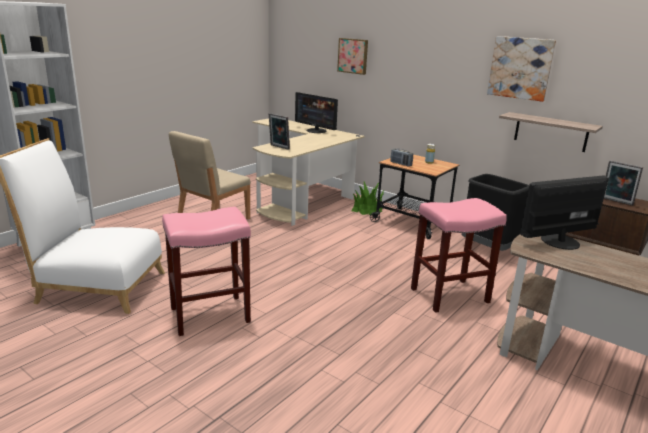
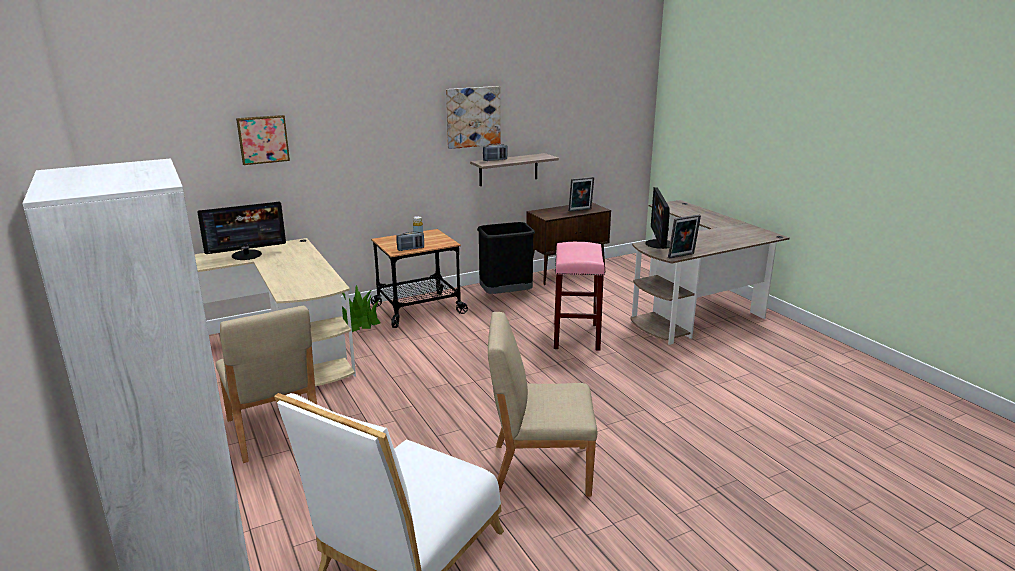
camera: 65 degrees left, 0 degrees up
pink stool [162,207,251,336] -> beige chair [488,312,597,497]
picture frame [269,113,290,150] -> picture frame moved to [668,215,701,259]
none -> radio [483,143,508,161]

